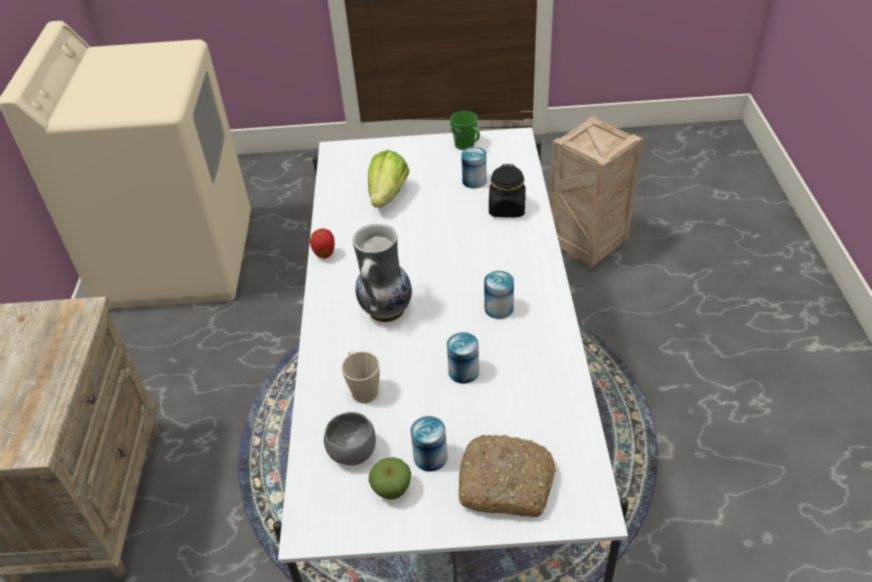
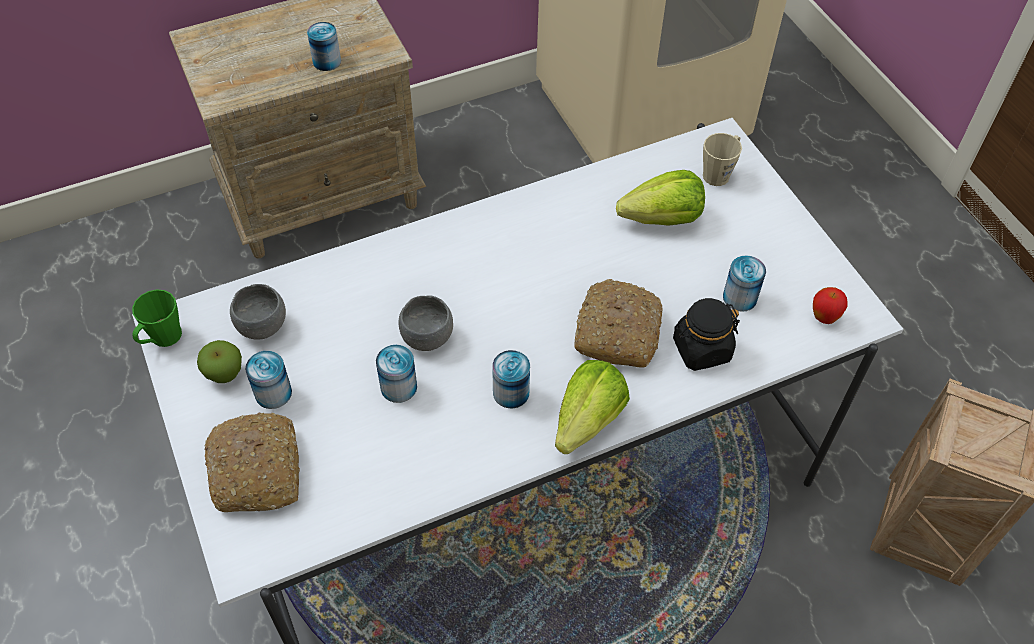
camera: 65 degrees right, 10 degrees up
apple [310,229,335,259] -> apple moved to [813,287,848,324]
beige mug [342,350,380,404] -> beige mug moved to [703,133,742,186]
vase [352,224,412,322] -> none
green mug [450,111,480,150] -> green mug moved to [132,289,182,347]
none -> can [307,22,341,71]
none -> grey bowl [399,295,453,351]
none -> lettuce [555,360,630,454]
none -> bread [575,279,662,368]

